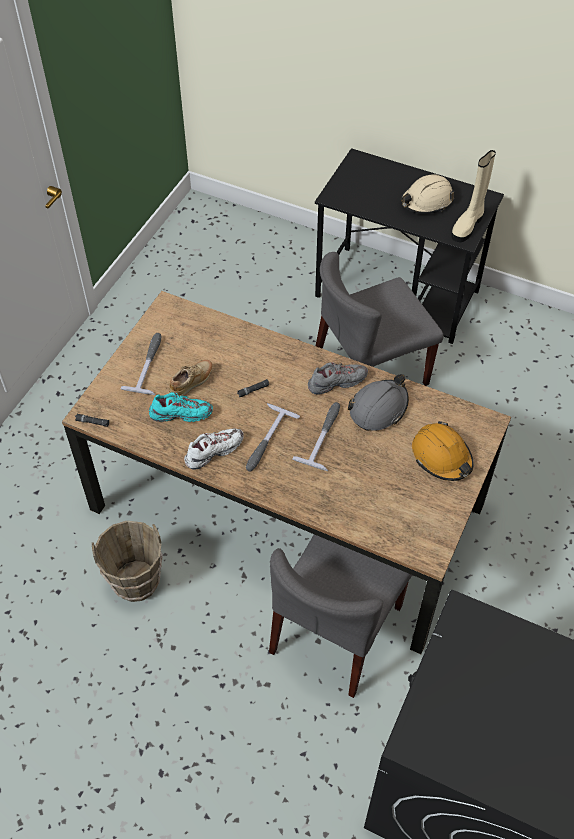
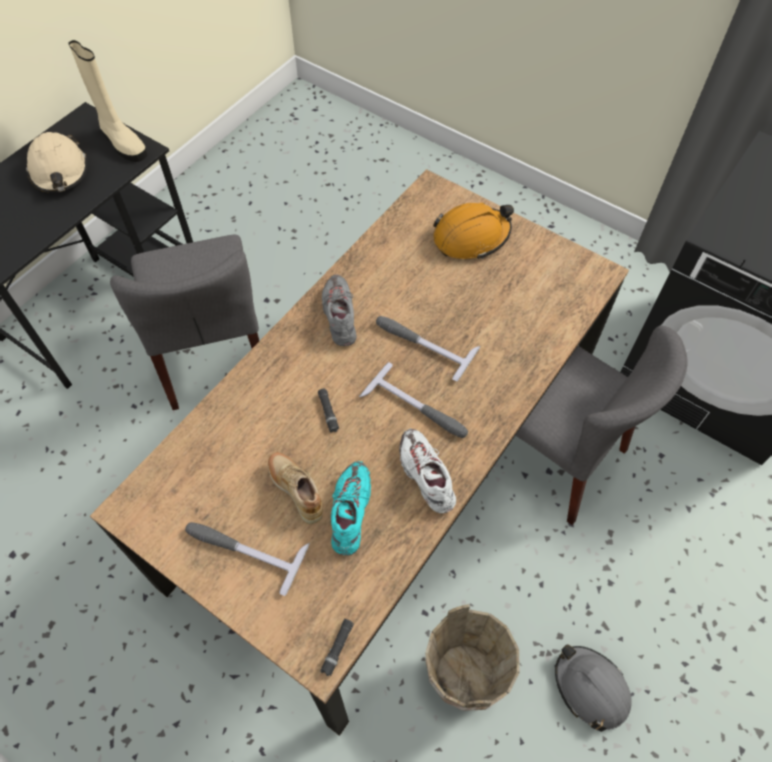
camera: 80 degrees left, 5 degrees up
grey hard hat [348,374,409,431] -> grey hard hat moved to [555,644,632,732]

